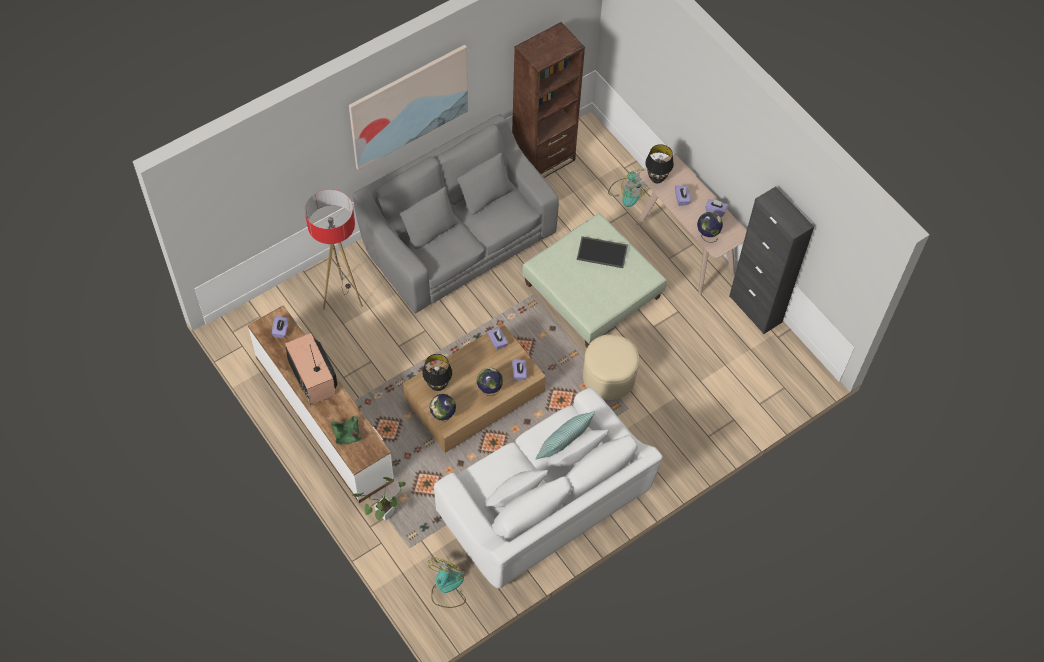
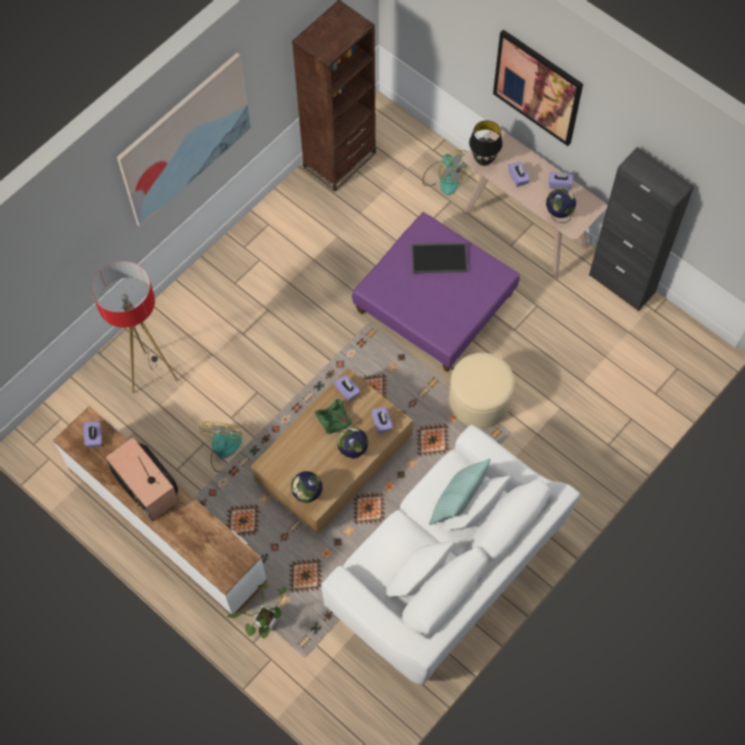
camera: 10 degrees left, 5 degrees up
green bowl [331,416,361,444] -> green bowl moved to [315,399,352,434]
grey sofa [352,114,559,313] -> none
black table lamp [422,354,452,391] -> none
fan [428,557,466,608] -> fan moved to [199,421,244,472]
green ottoman [522,213,667,347] -> purple ottoman [352,212,520,372]
none -> picture [493,30,583,146]

